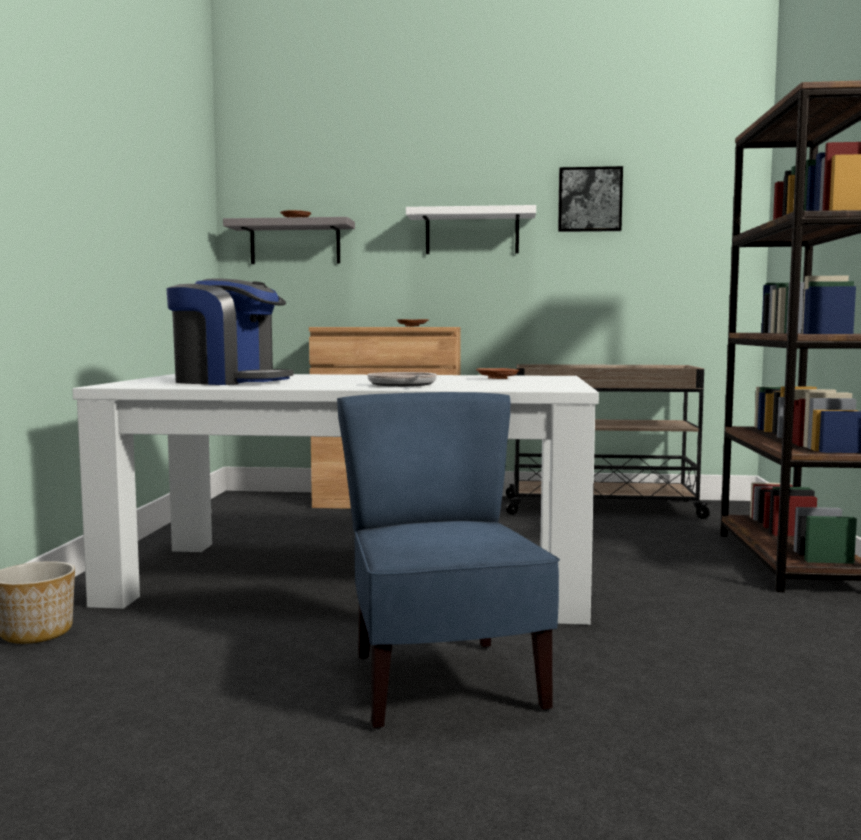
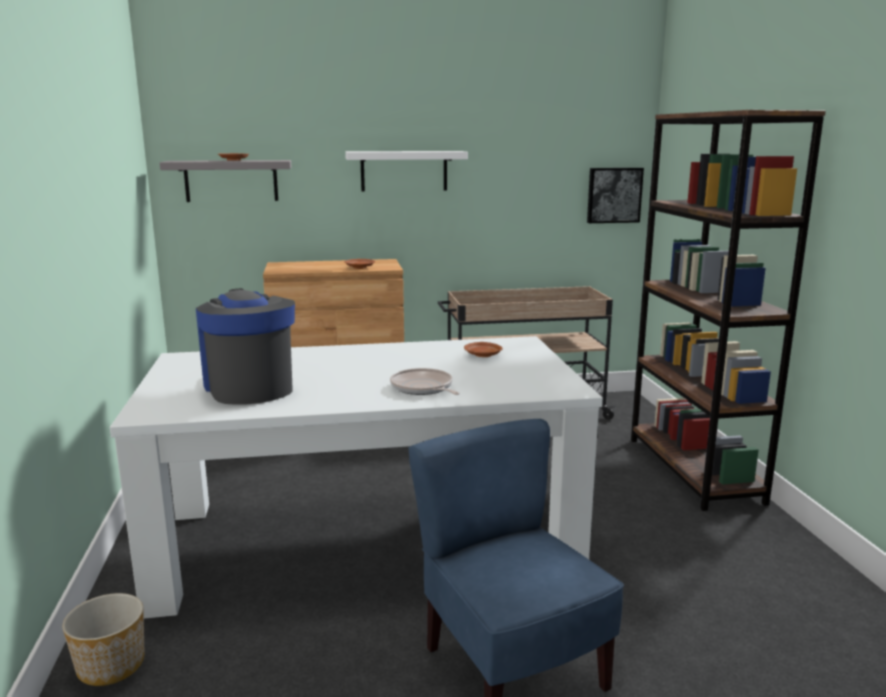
camera: 15 degrees left, 10 degrees up
coffee machine [166,279,293,385] -> coffee machine turned 120 degrees counterclockwise [196,288,295,405]
picture [558,166,623,232] -> picture moved to [587,168,644,223]

